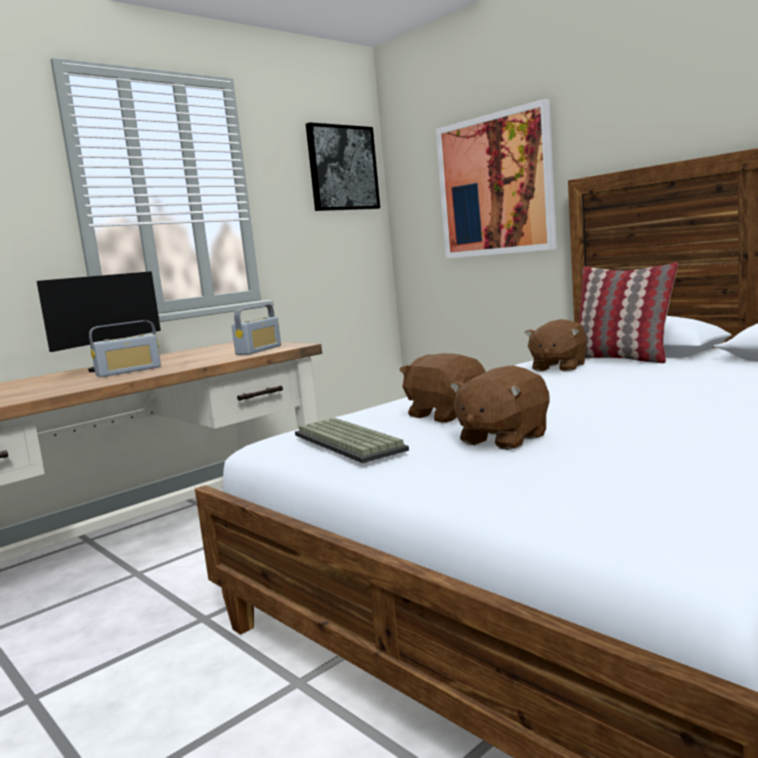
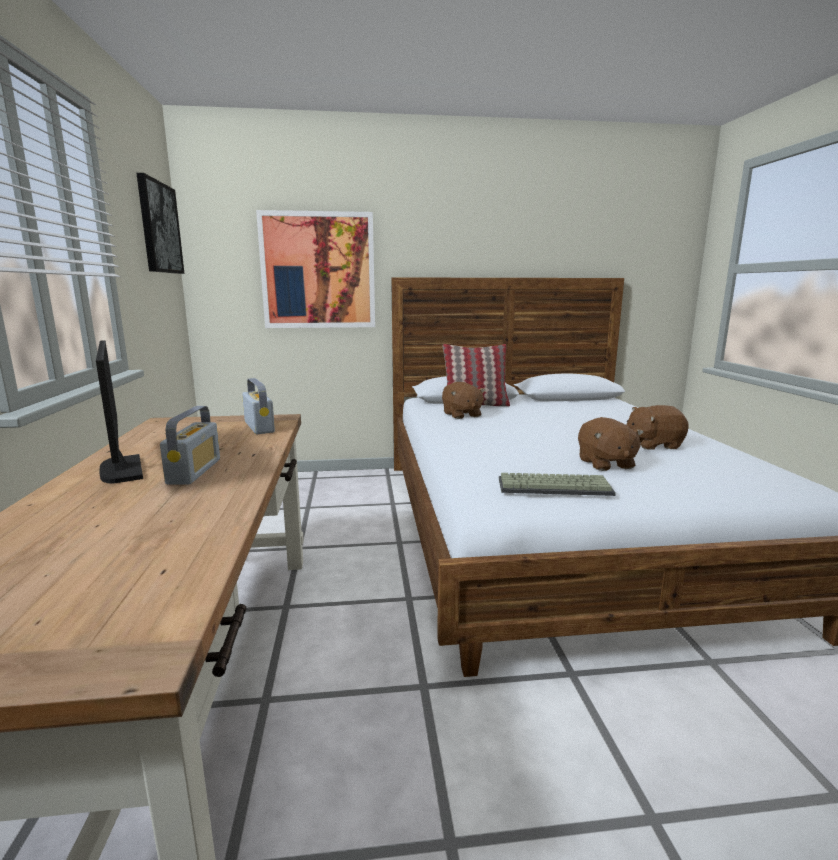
camera: 55 degrees left, 5 degrees up
brown plush toy [399,353,486,423] -> brown plush toy moved to [626,405,689,449]

